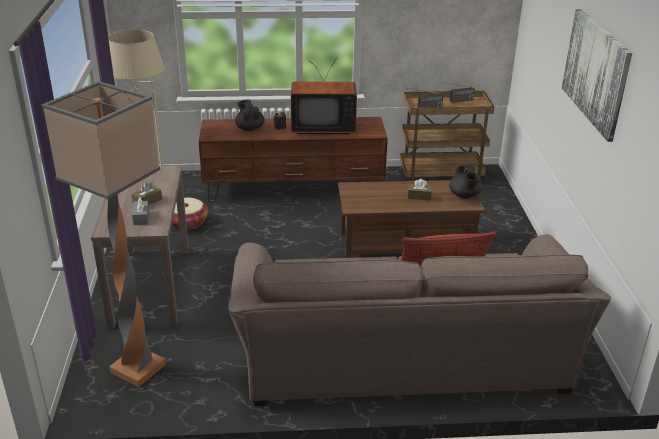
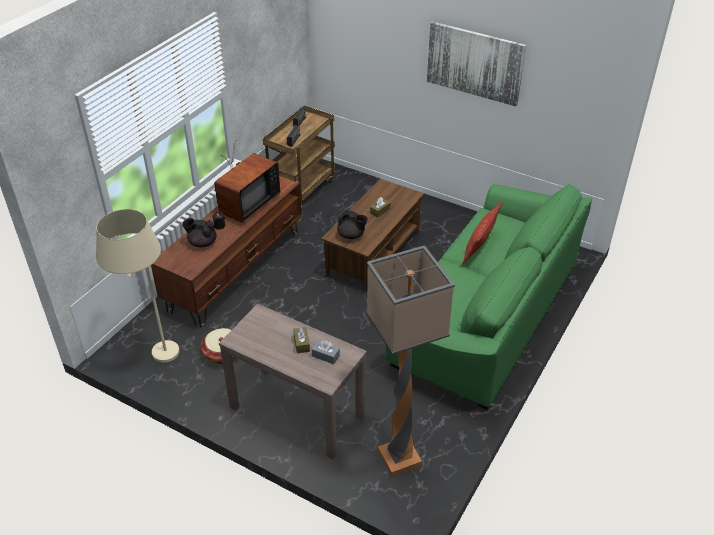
camera: 55 degrees left, 10 degrees up
brown sofa [228,235,611,406] -> green sofa [386,184,592,409]
black teapot [449,166,482,199] -> black teapot moved to [337,210,368,239]

